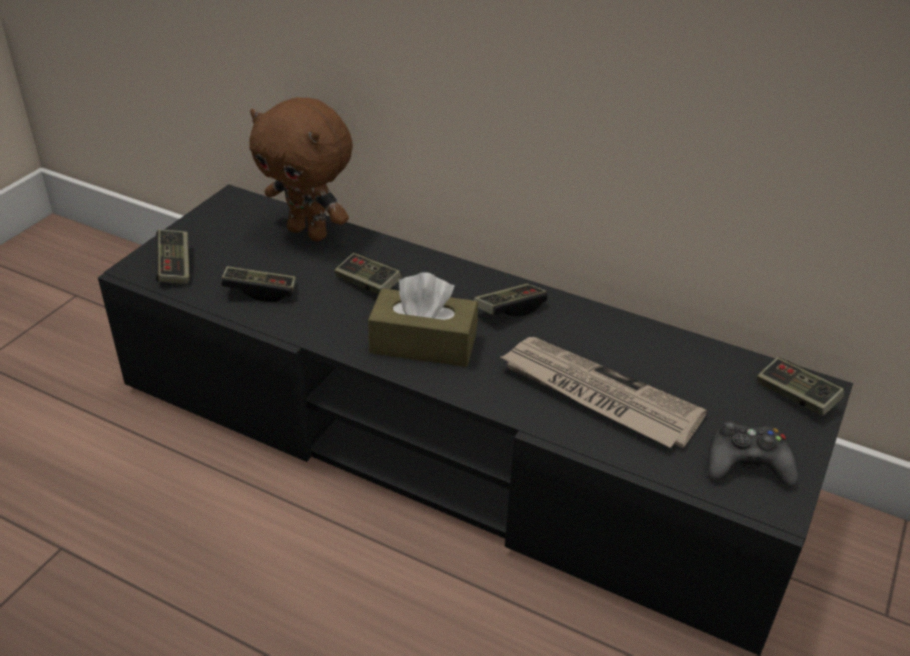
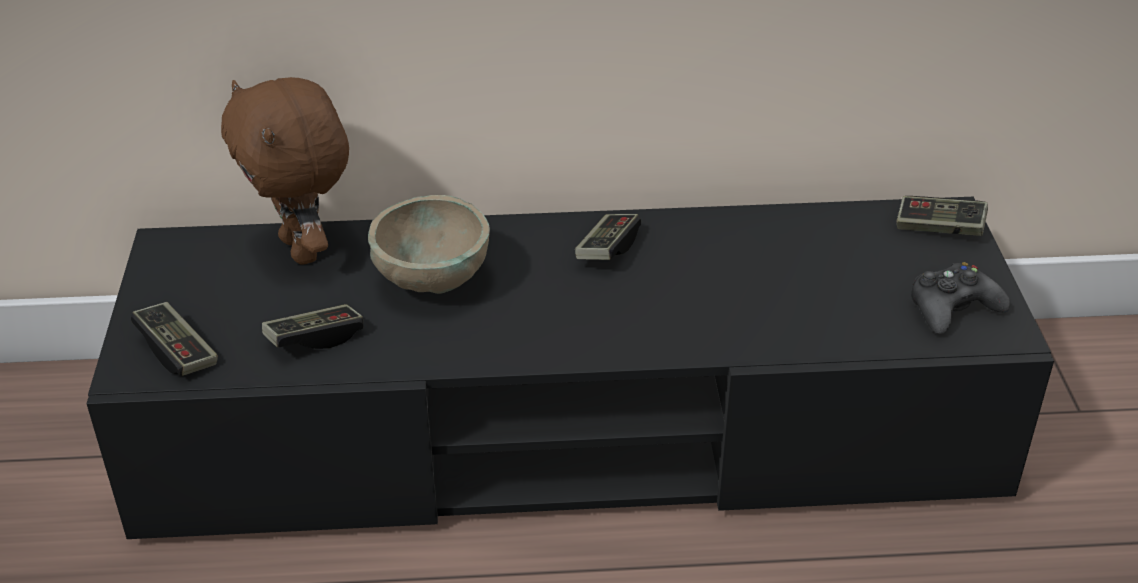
camera: 30 degrees left, 0 degrees up
brown plush toy [249,97,353,242] -> brown plush toy turned 60 degrees clockwise [221,77,349,265]
game controller [334,253,402,294] -> beige bowl [368,195,490,294]
brown tissue box [368,272,478,367] -> none
newspaper [499,337,707,448] -> none

